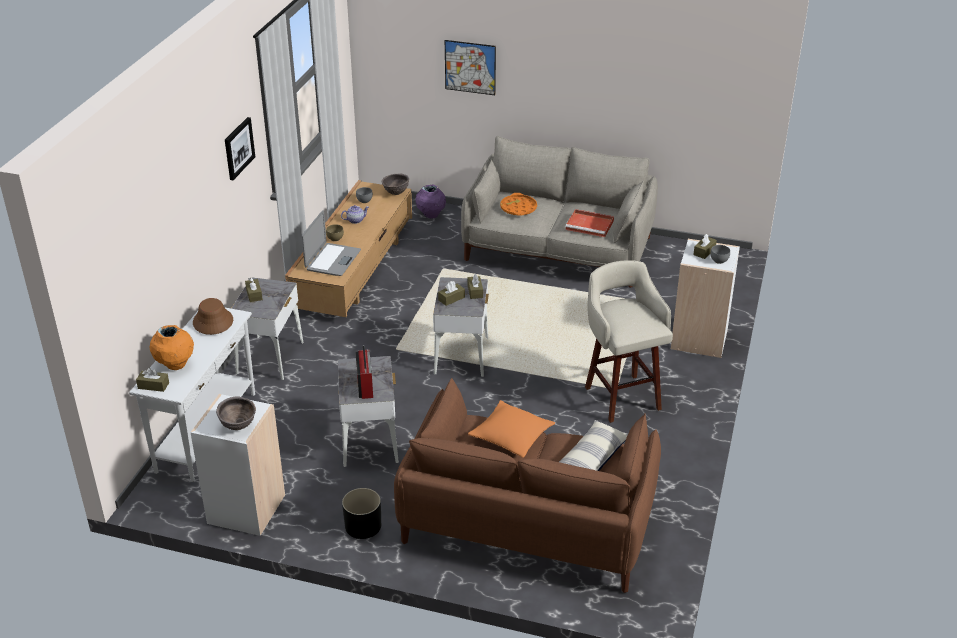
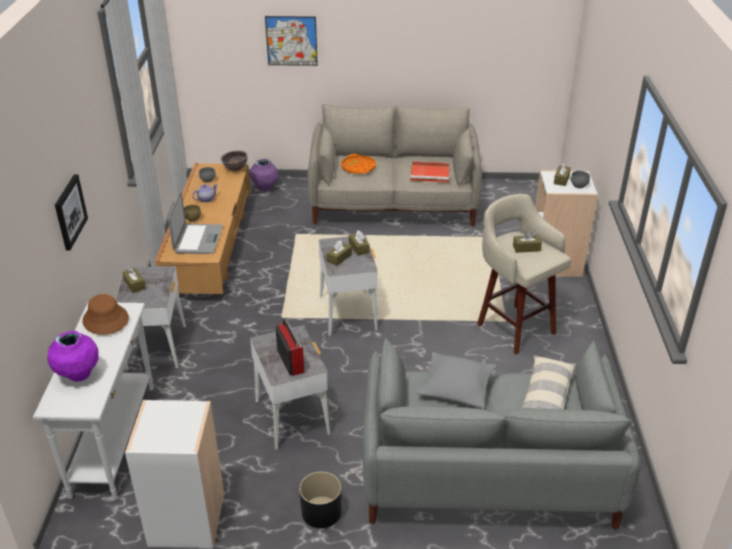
camera: 15 degrees left, 0 degrees up
brown tissue box [136,368,169,392] -> brown tissue box moved to [513,231,542,253]
orange vase [150,325,194,370] -> purple vase [47,331,99,381]
brown bowl [216,397,256,430] -> none
picture [225,117,255,180] -> picture moved to [55,174,88,250]
brown sofa [394,378,661,593] -> grey sofa [363,338,640,530]
orange pillow [468,400,555,458] -> grey pillow [416,352,497,409]

